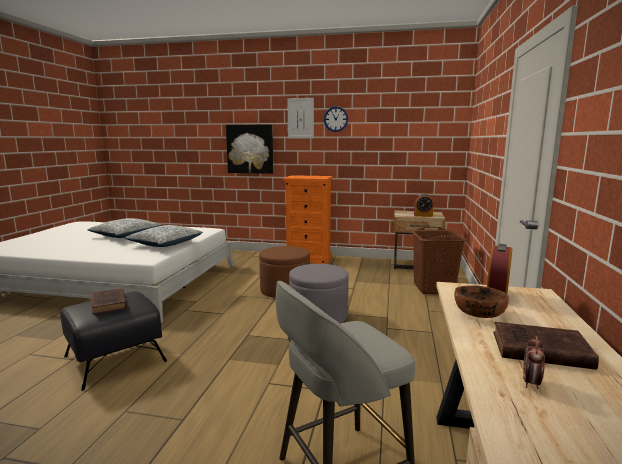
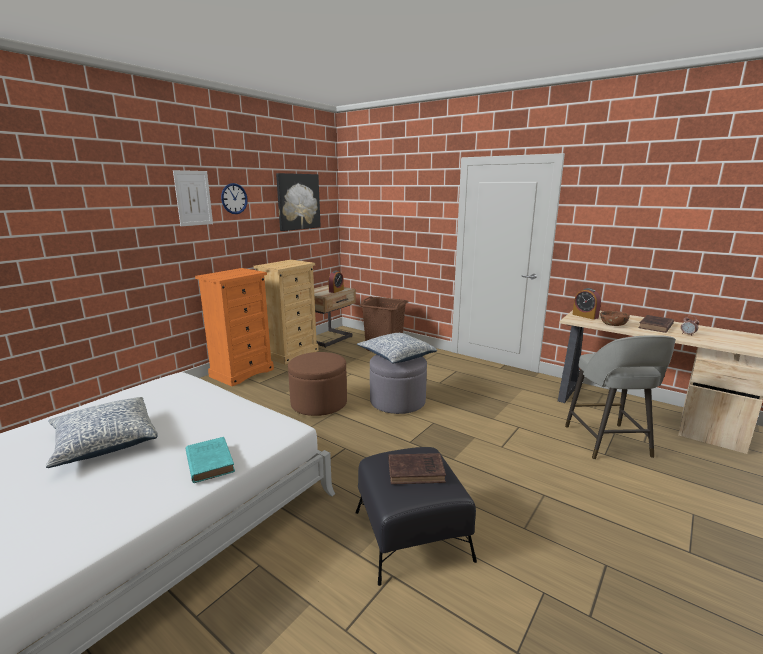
camera: 65 degrees left, 5 degrees up
pillow [125,225,203,247] -> pillow moved to [357,333,437,363]
picture [226,125,273,174] -> picture moved to [276,173,321,231]
none -> turquoise book [186,437,235,483]
none -> beige dresser [254,260,319,364]

